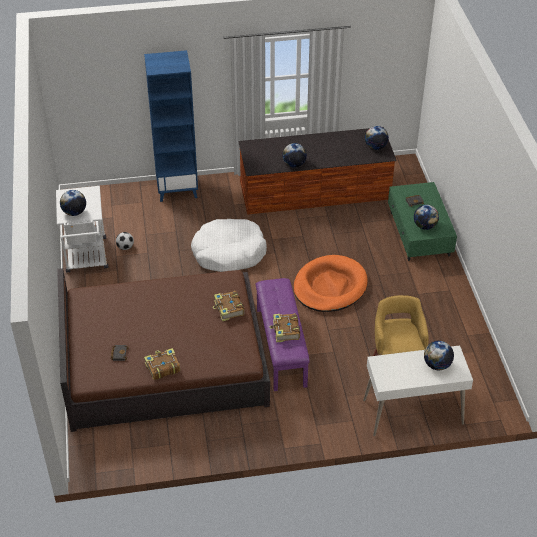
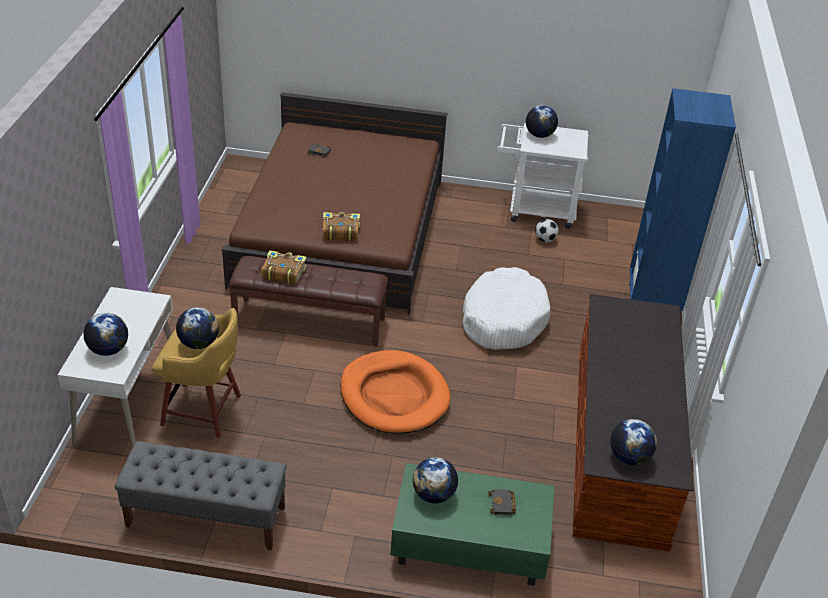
camera: 105 degrees right, 5 degrees down
book [144,348,181,380] -> none
purple bench [255,278,310,391] -> brown bench [229,256,388,346]
globe [282,143,307,168] -> globe moved to [176,307,219,349]
none -> grey bench [115,441,287,550]

